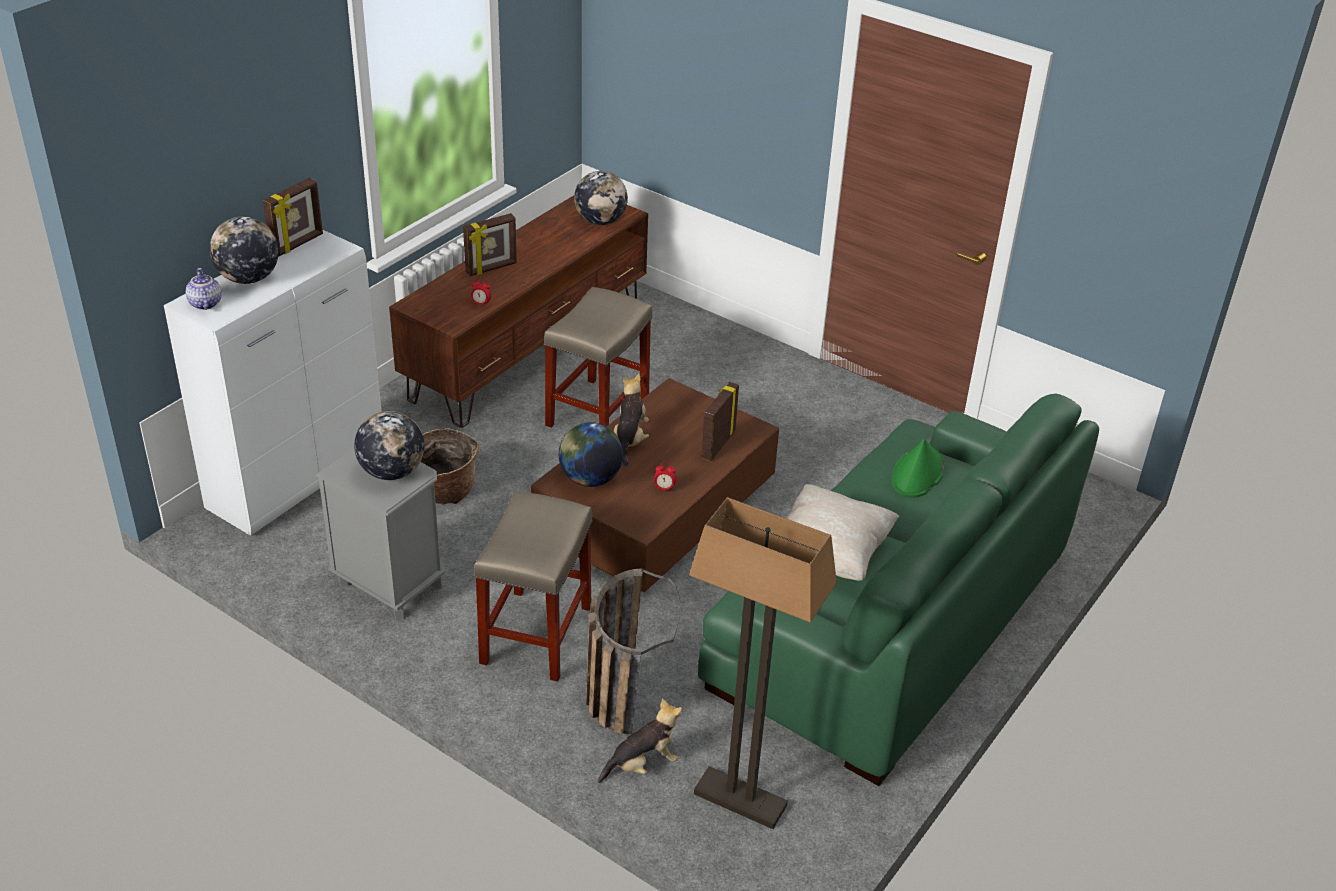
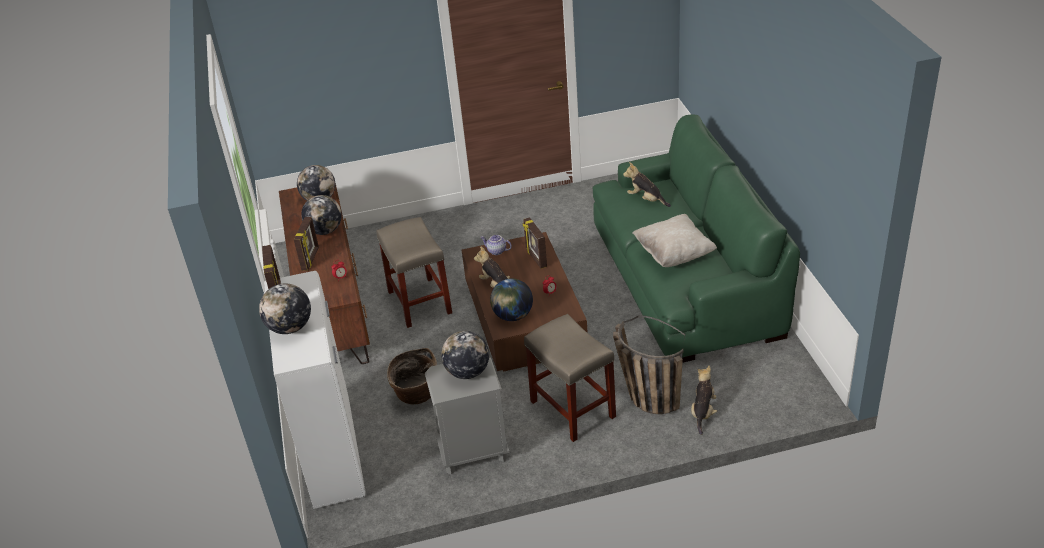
camera: 45 degrees left, 0 degrees up
teapot [186,268,222,310] -> teapot moved to [480,235,512,255]
floor lamp [689,497,837,829] -> none
green hat [891,438,944,498] -> plush toy [623,162,671,207]
none -> globe [301,195,342,235]

